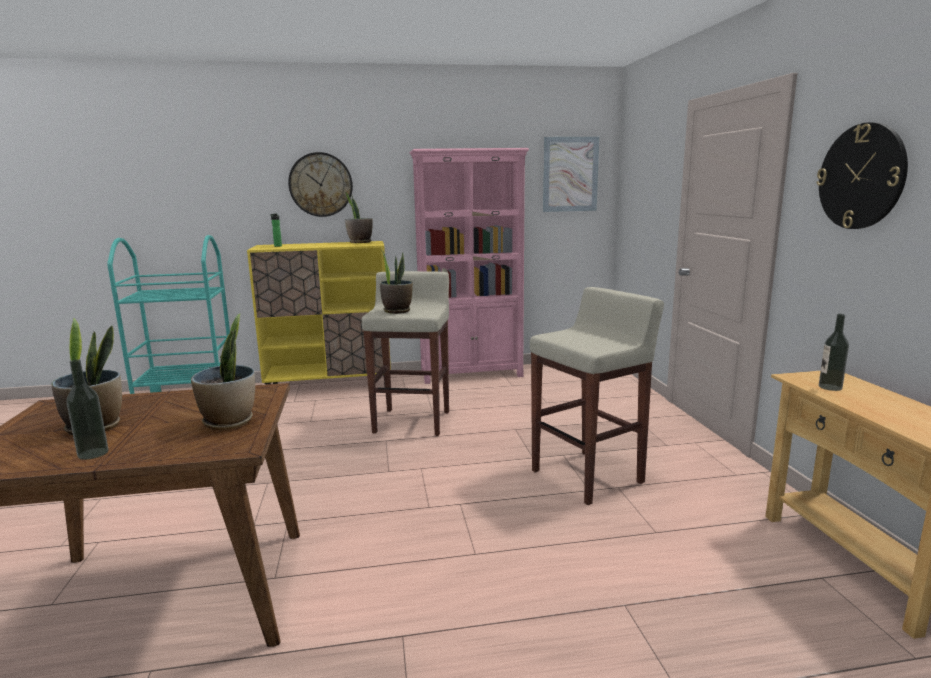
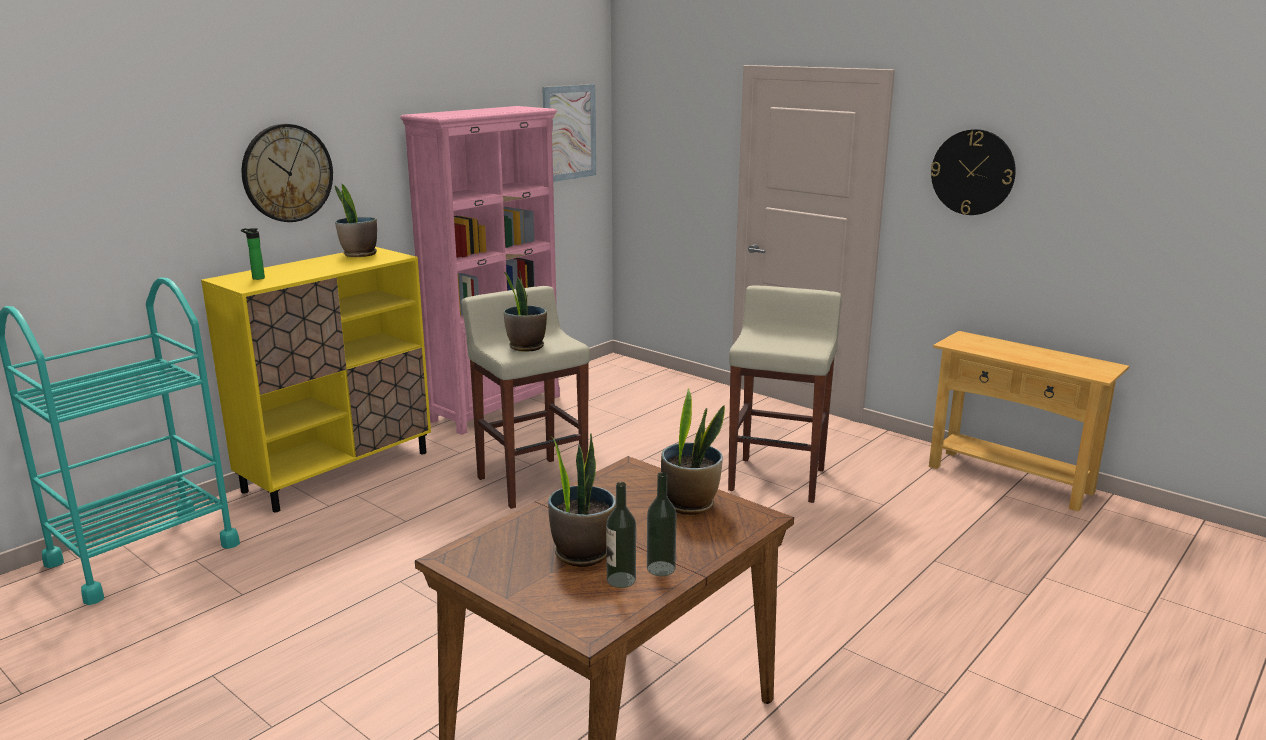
camera: 40 degrees left, 5 degrees up
bottle [819,314,849,391] -> bottle moved to [606,482,636,588]

